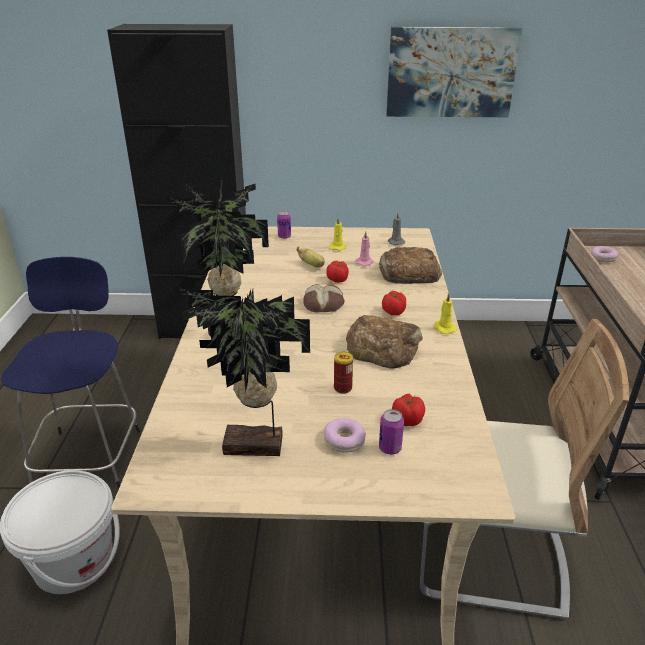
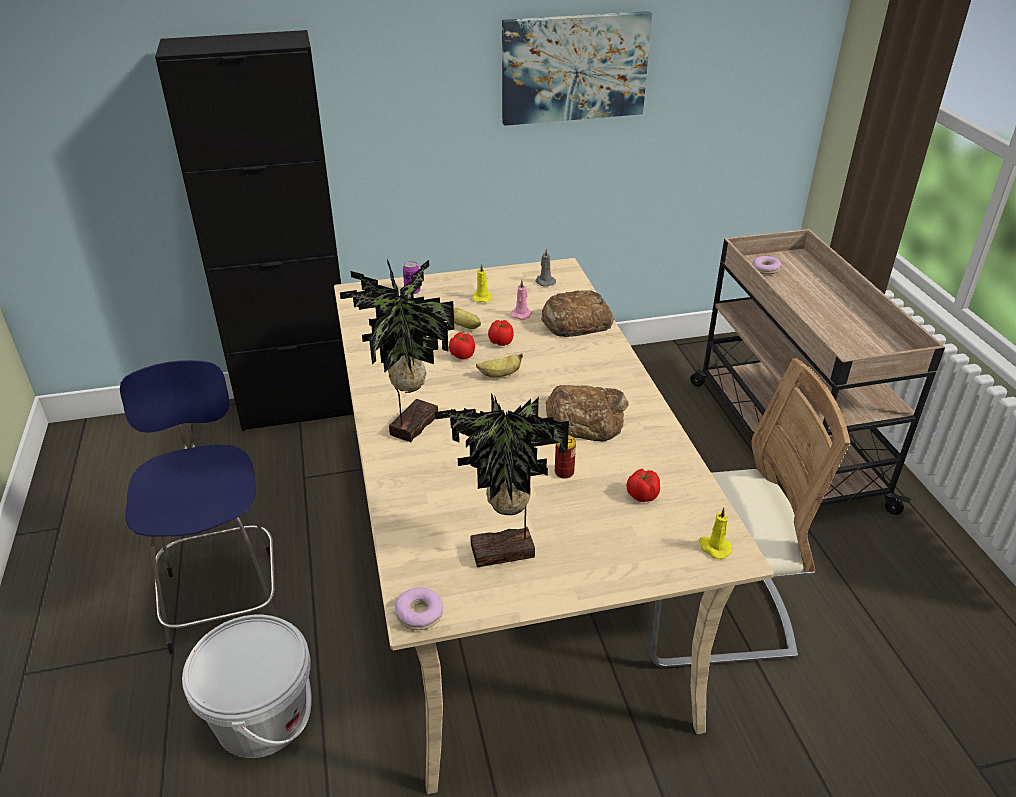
camera: 15 degrees left, 5 degrees up
bread [303,284,345,313] -> banana [476,353,523,378]
donut [324,418,366,453] -> donut moved to [395,587,443,630]
can [379,409,404,455] -> none
tomato [382,291,406,315] -> tomato moved to [449,333,475,359]
yellow candle [433,293,457,334] -> yellow candle moved to [699,508,732,559]

